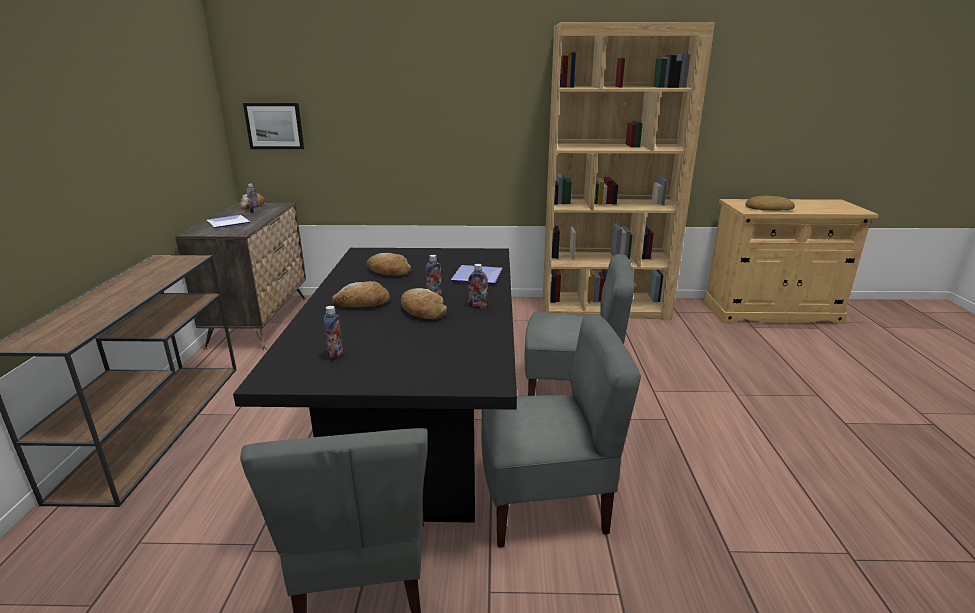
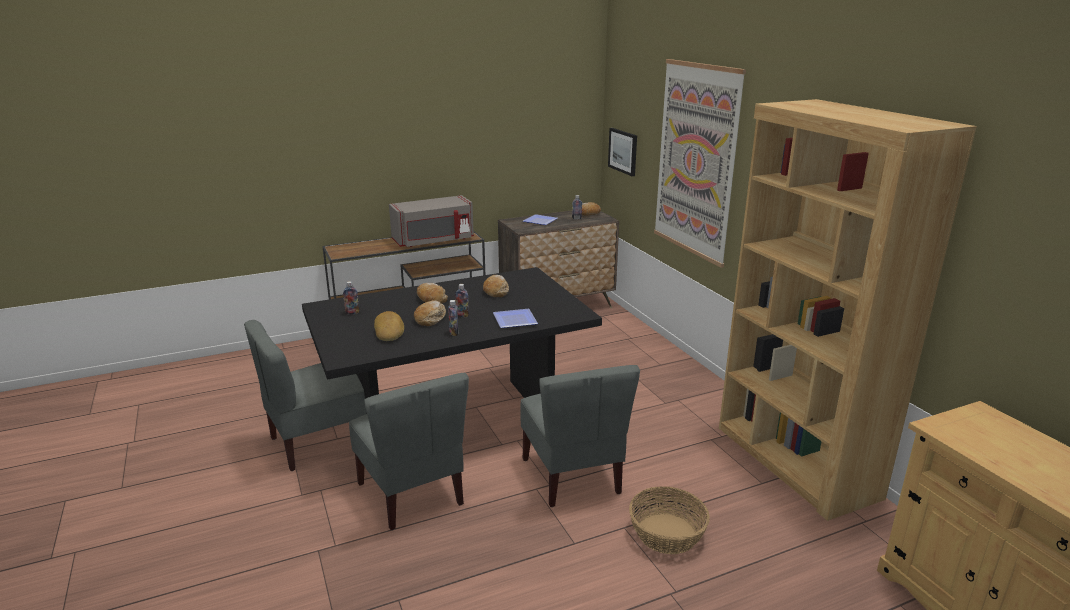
camera: 65 degrees right, 0 degrees up
bread [745,196,795,211] -> bread moved to [374,311,404,341]
none -> grey microwave [389,195,474,247]
none -> basket [629,486,710,554]
none -> picture [654,59,746,268]

